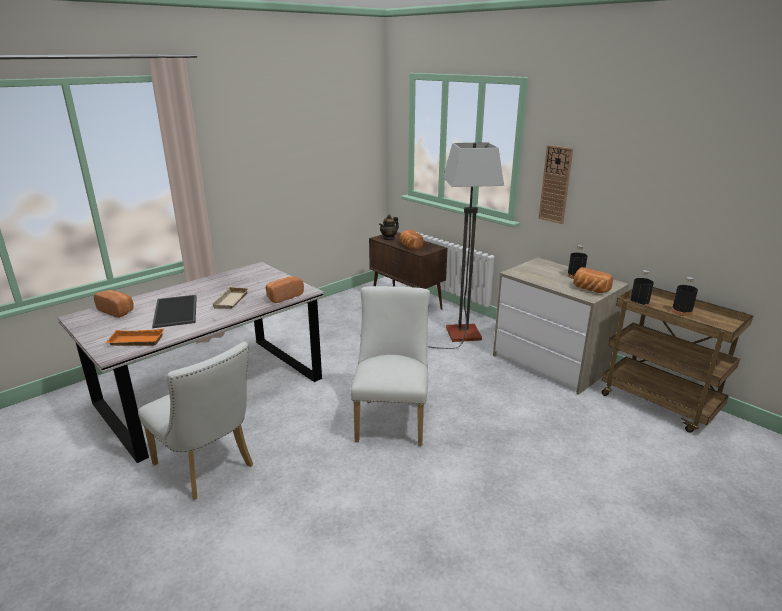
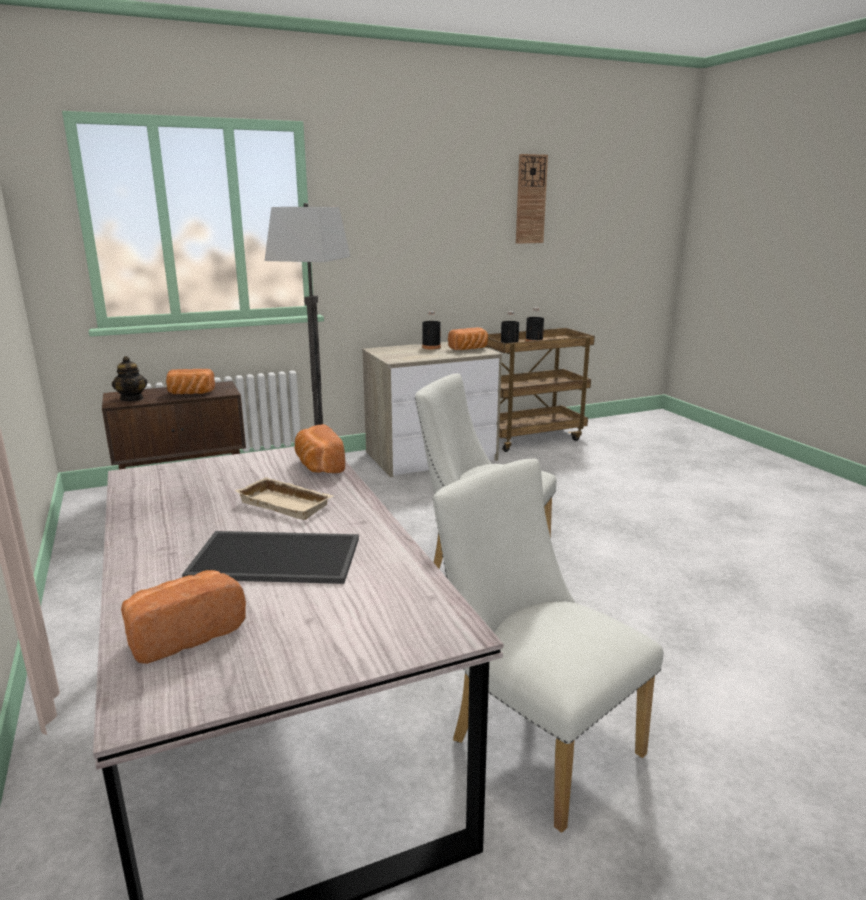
camera: 70 degrees left, 5 degrees down
orange tray [105,328,165,346] -> none
white chair [138,342,253,500] -> white chair turned 105 degrees counterclockwise [433,459,663,833]
wall clock [538,145,573,224] -> wall clock moved to [516,154,548,244]

